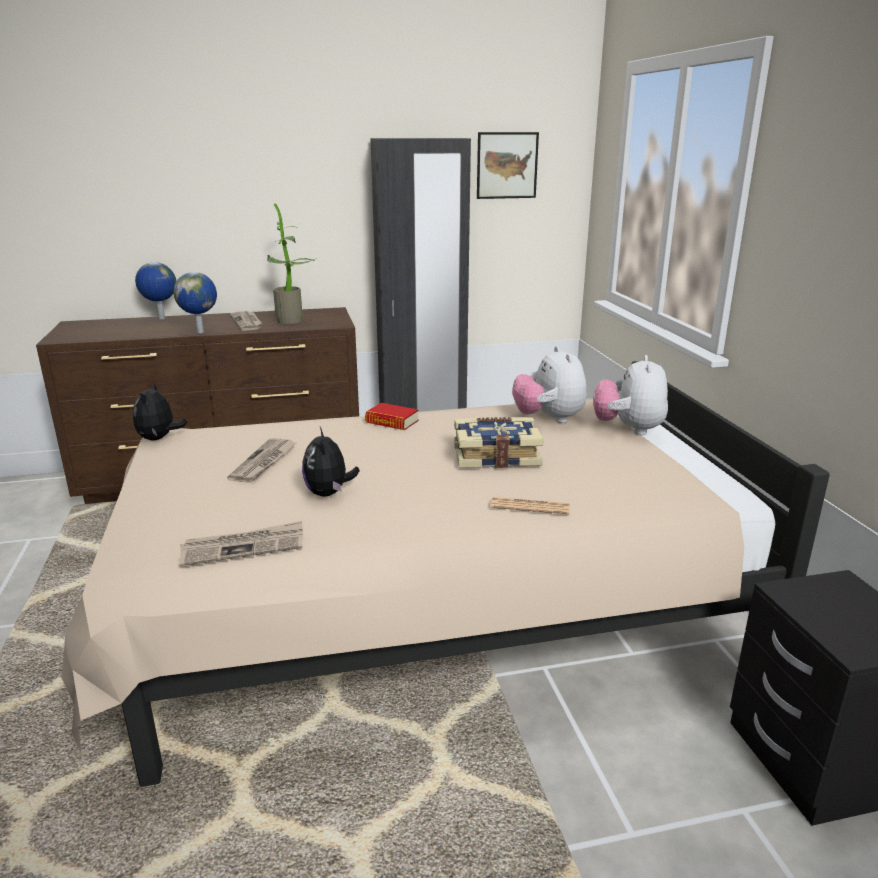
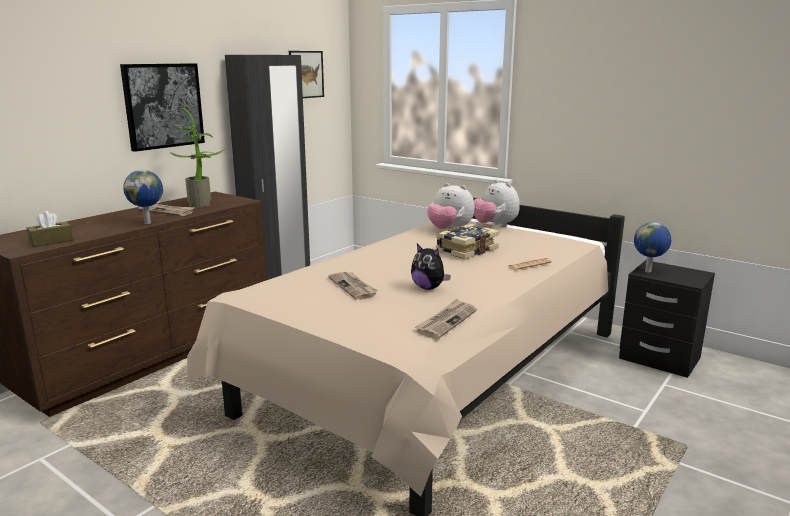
camera: 40 degrees left, 5 degrees down
plush toy [133,382,187,440] -> none
globe [135,262,176,319] -> globe moved to [634,222,671,273]
book [365,403,419,430] -> none
none -> brown tissue box [27,211,73,247]
none -> picture [120,63,205,152]

